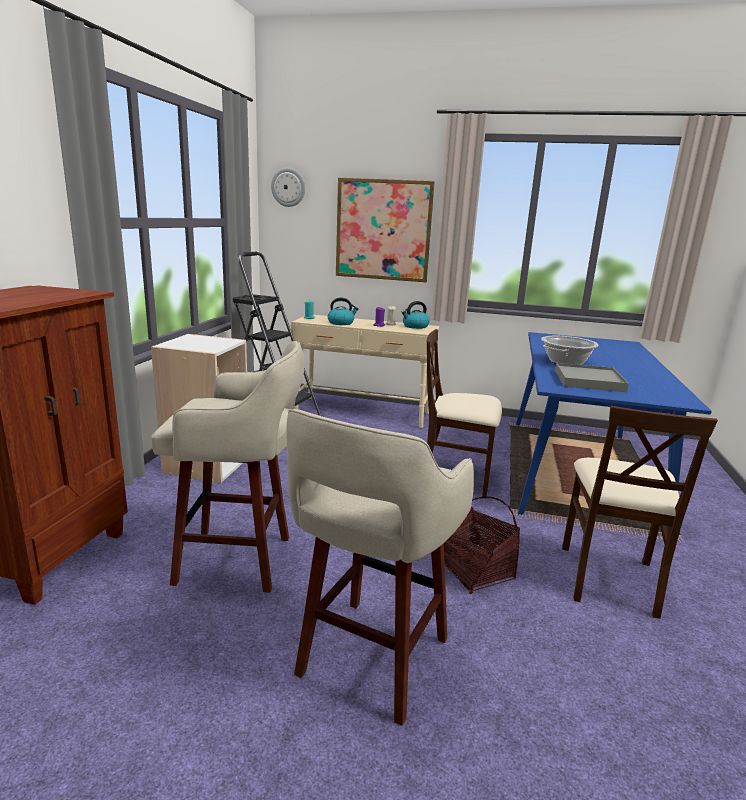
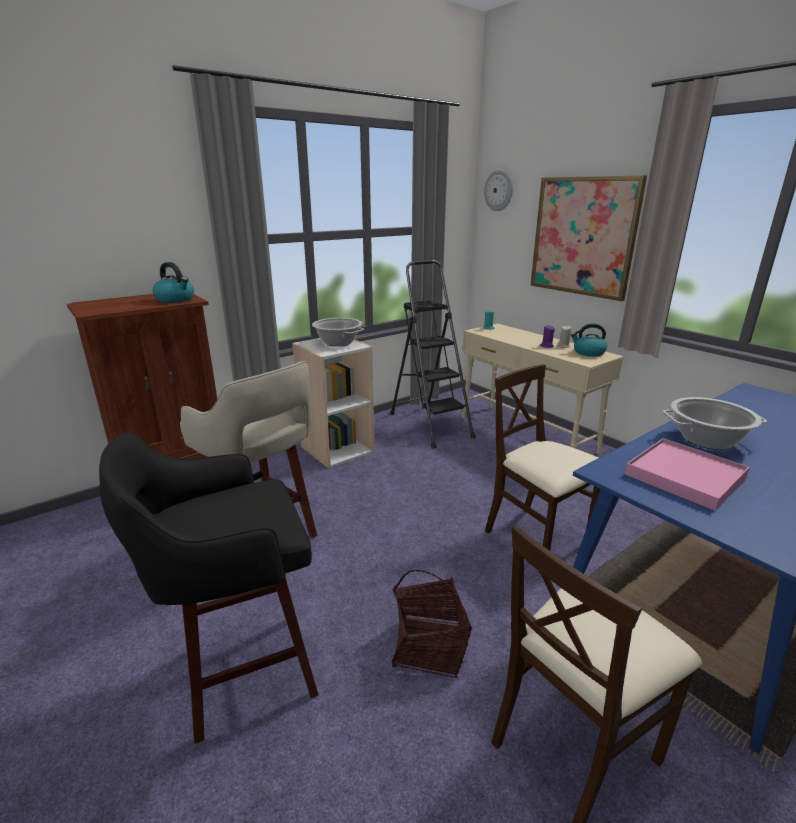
camera: 40 degrees right, 5 degrees up
beige stool [286,409,474,726] -> black stool [99,432,319,744]
kettle [327,297,358,325] -> kettle moved to [153,262,194,303]
grey tray [555,363,629,392] -> pink tray [625,438,750,511]
none -> cooking pot [312,318,364,347]

